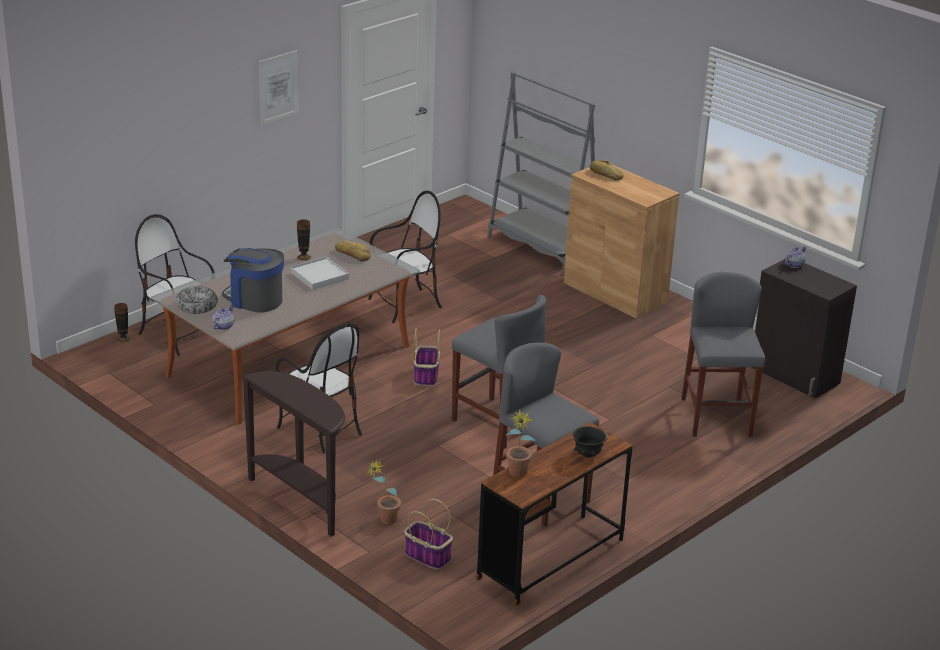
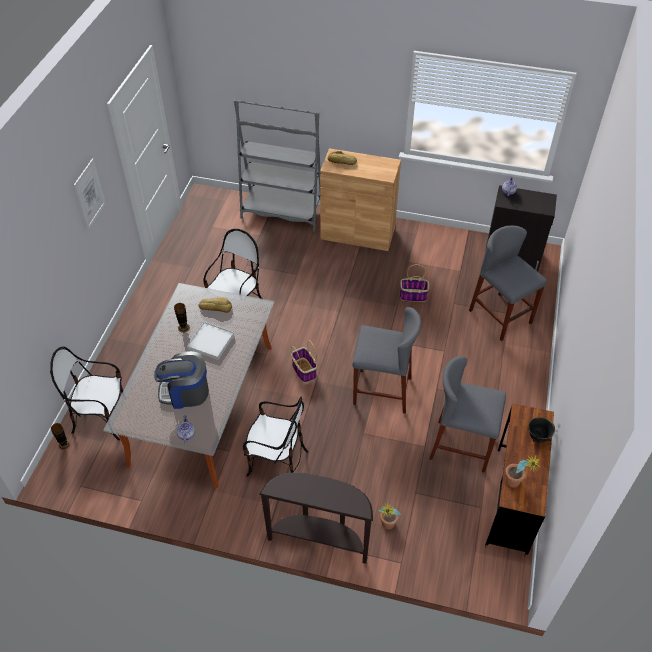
camera: 30 degrees left, 20 degrees up
bowl [176,286,218,314] -> none
basket [404,499,453,570] -> basket moved to [400,264,429,302]

